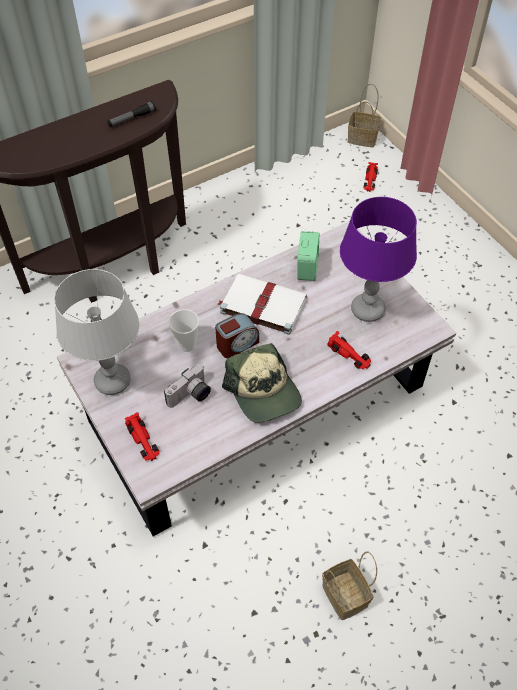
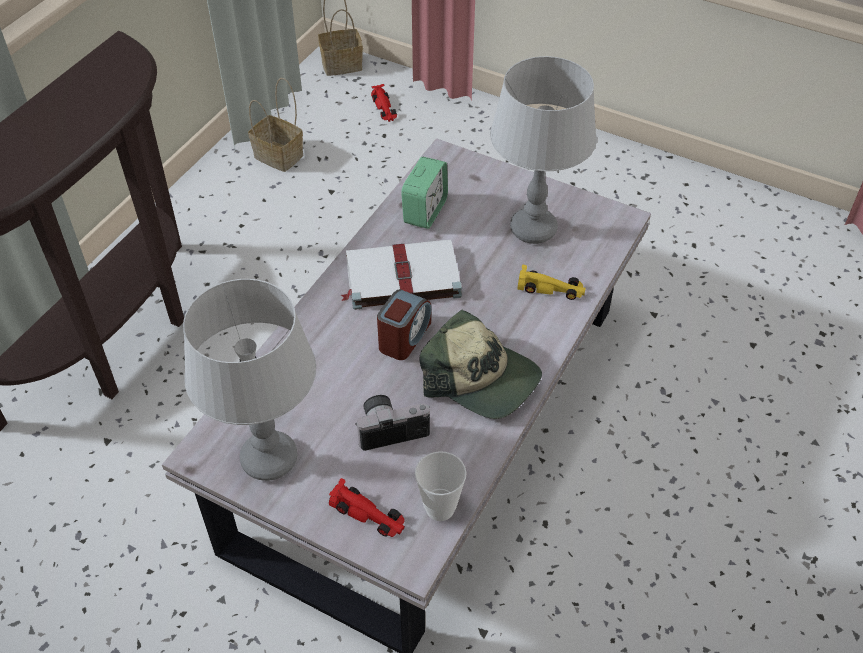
camera: 30 degrees left, 5 degrees down
flashlight [107,101,156,127] -> none
camera [164,364,211,408] -> camera turned 120 degrees counterclockwise [355,395,430,451]
cup [169,309,199,352] -> cup moved to [415,451,467,521]
alarm clock [297,231,319,281] -> alarm clock turned 45 degrees clockwise [401,157,448,229]
basket [322,551,377,620] -> basket moved to [248,78,303,172]
red toy car [327,331,371,369] -> yellow toy car [517,265,586,300]
purple table lamp [340,197,417,322] -> grey table lamp [490,56,597,244]

